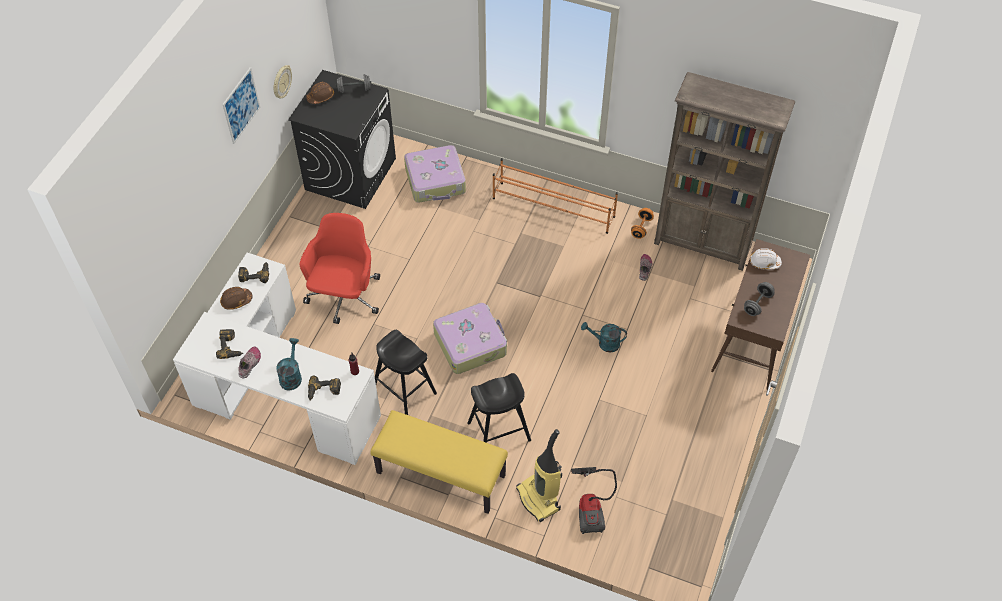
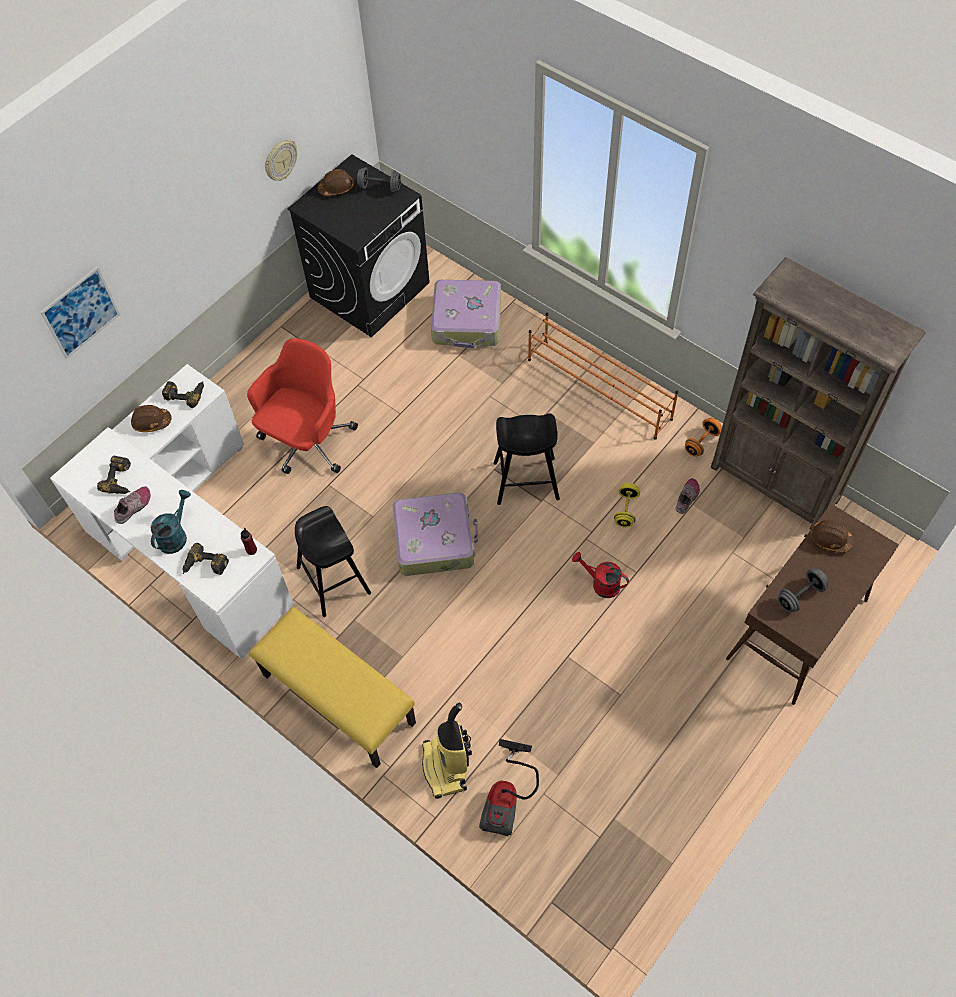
camera: 20 degrees right, 5 degrees up
picture [222,67,260,144] -> picture moved to [40,266,120,359]
black stool [467,373,531,443] -> black stool moved to [494,413,560,505]
turquoise watering can [581,322,627,353] -> red watering can [572,552,629,598]
white hard hat [750,248,782,270] -> brown hard hat [810,520,854,553]
none -> yellow dumbbell [614,483,640,528]

